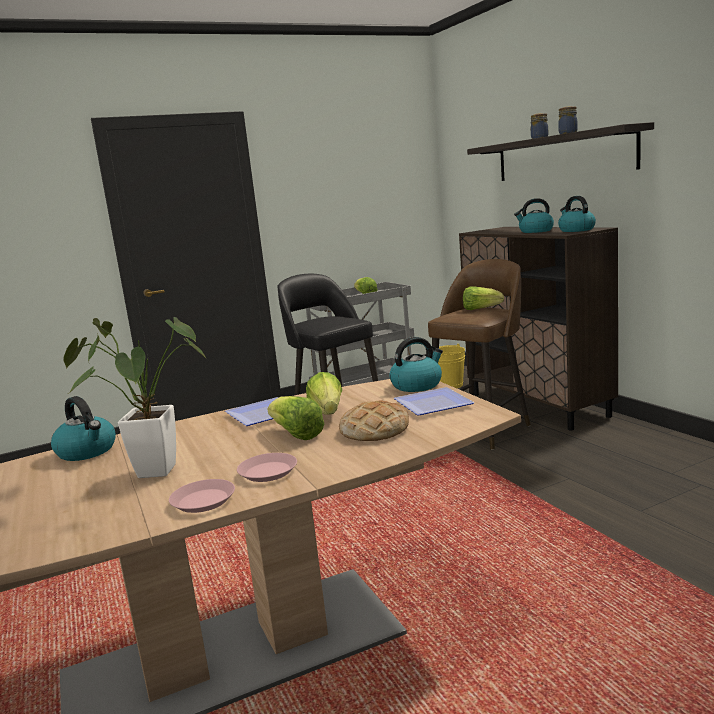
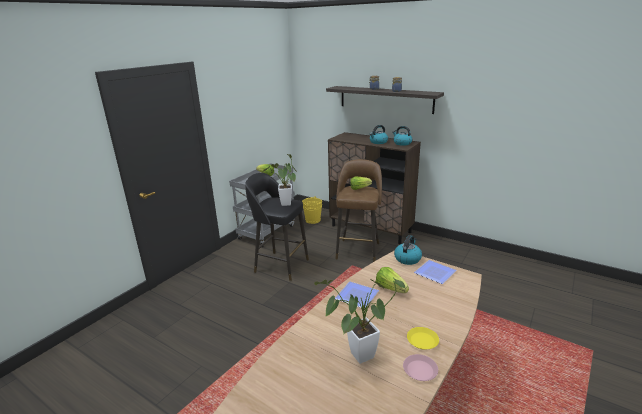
camera: 30 degrees left, 10 degrees up
kettle [51,396,116,461] -> none
pink plate [237,453,297,482] -> yellow plate [407,327,439,350]
lettuce [267,396,325,440] -> none
bread [339,401,409,441] -> none
none -> potted plant [262,154,297,206]

